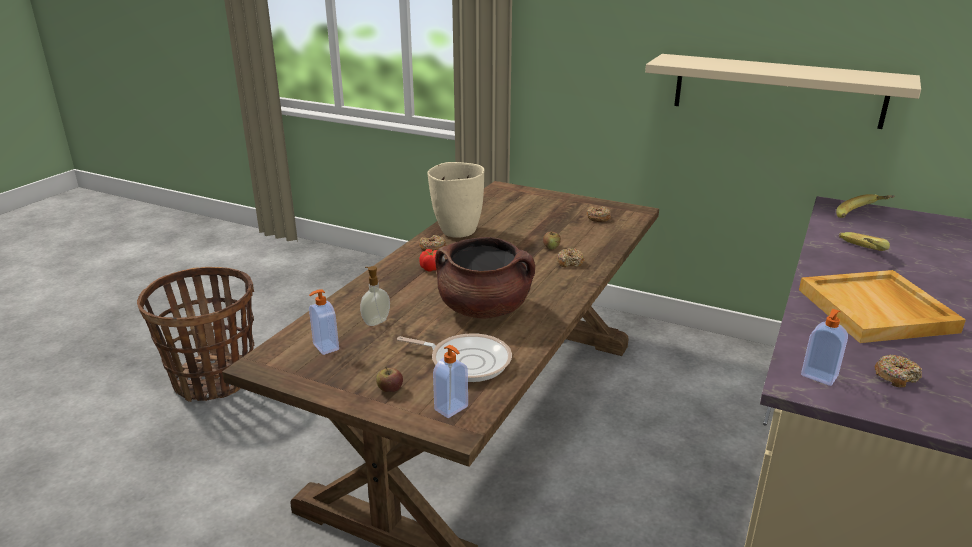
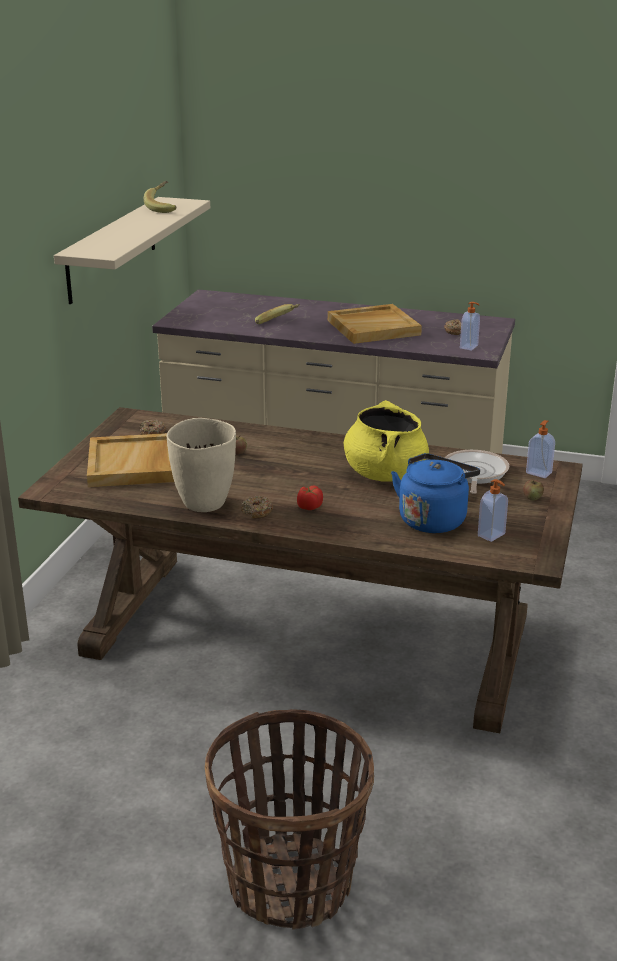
camera: 100 degrees left, 0 degrees up
soap dispenser [360,266,390,326] -> blue kettle [391,453,480,533]
brown cooking pot [435,237,535,318] -> yellow cooking pot [344,400,429,482]
donut [557,248,584,267] -> none
banana [836,194,895,218] -> banana moved to [144,181,177,213]
none -> beige tray [87,433,174,487]

